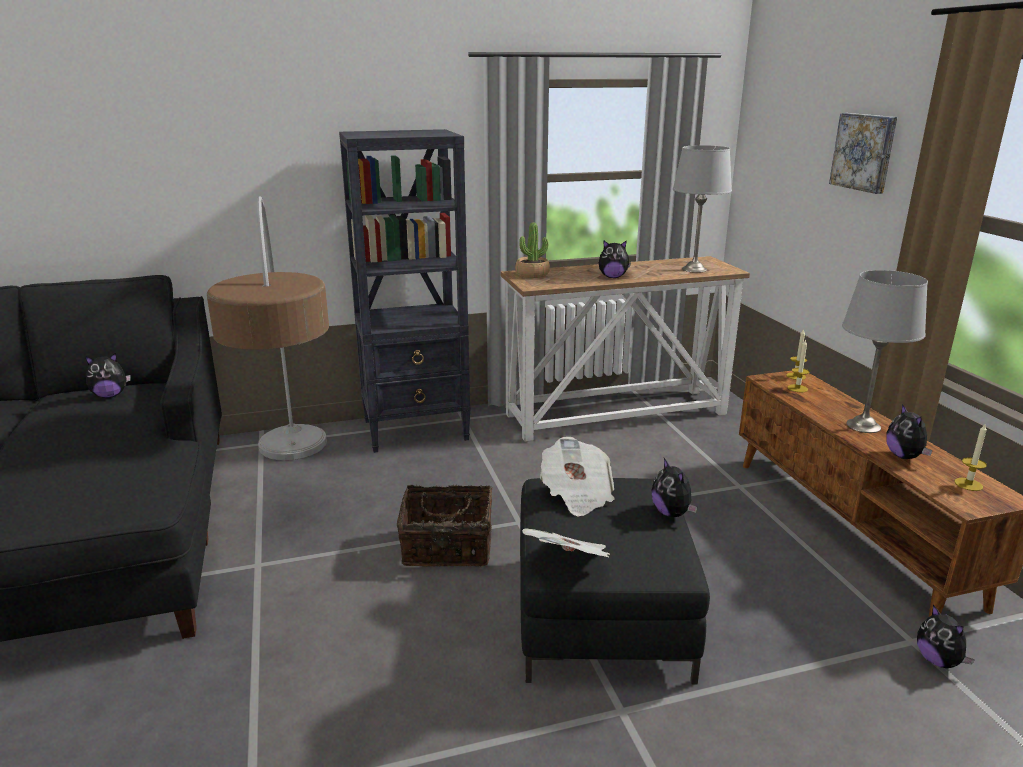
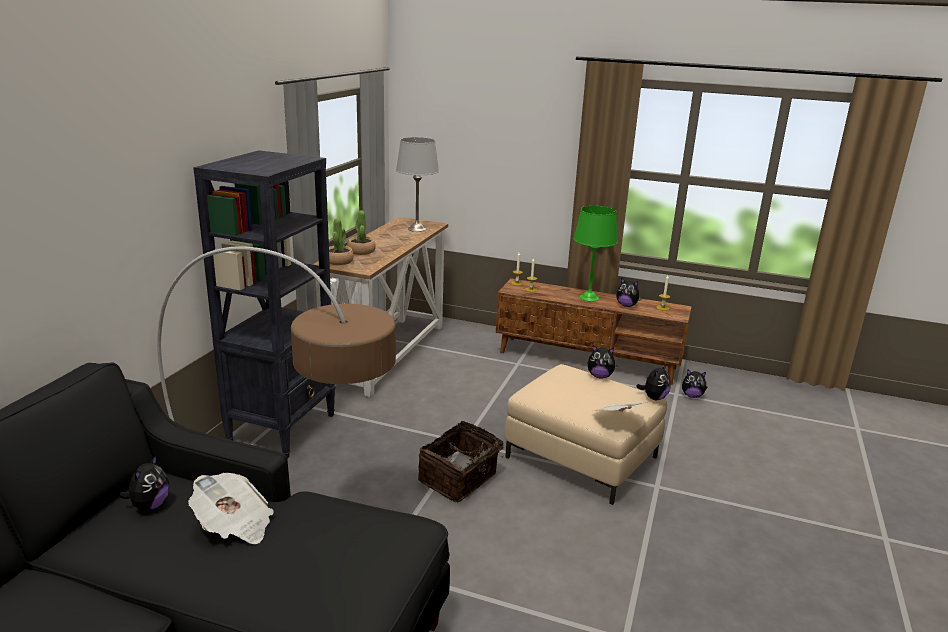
camera: 55 degrees left, 0 degrees up
black ottoman [520,478,710,684] -> beige ottoman [505,364,667,505]
newspaper [540,437,614,517] -> newspaper moved to [188,473,274,544]
plush toy [599,240,631,278] -> plush toy moved to [636,363,671,400]
picture [829,113,897,194] -> none
grey table lamp [842,270,928,433] -> green table lamp [573,206,618,302]
none -> potted plant [347,210,376,255]

